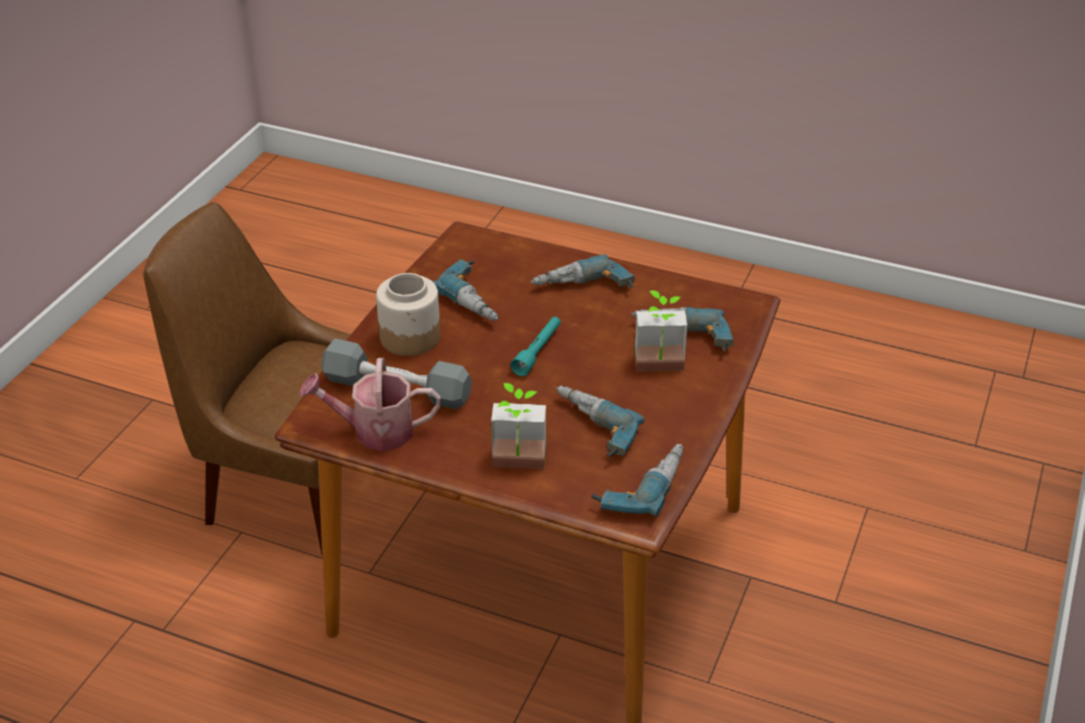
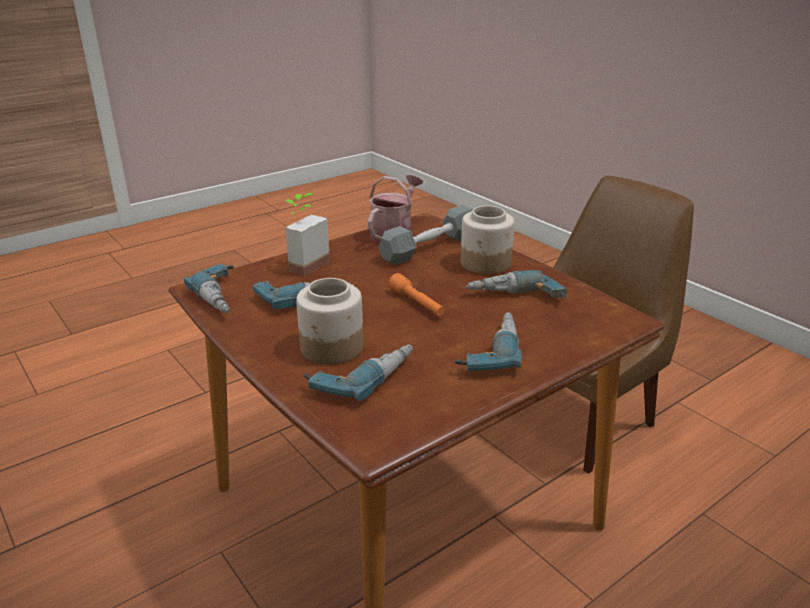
camera: 120 degrees right, 10 degrees down
turquoise flashlight [510,317,561,376] -> orange flashlight [389,273,445,316]
potted plant [634,290,688,371] -> jar [296,278,363,365]

